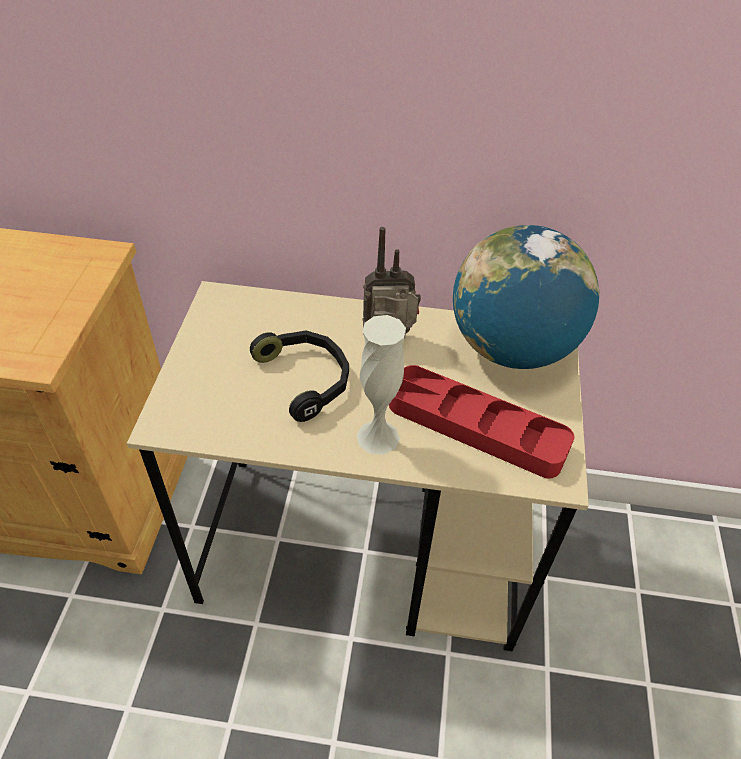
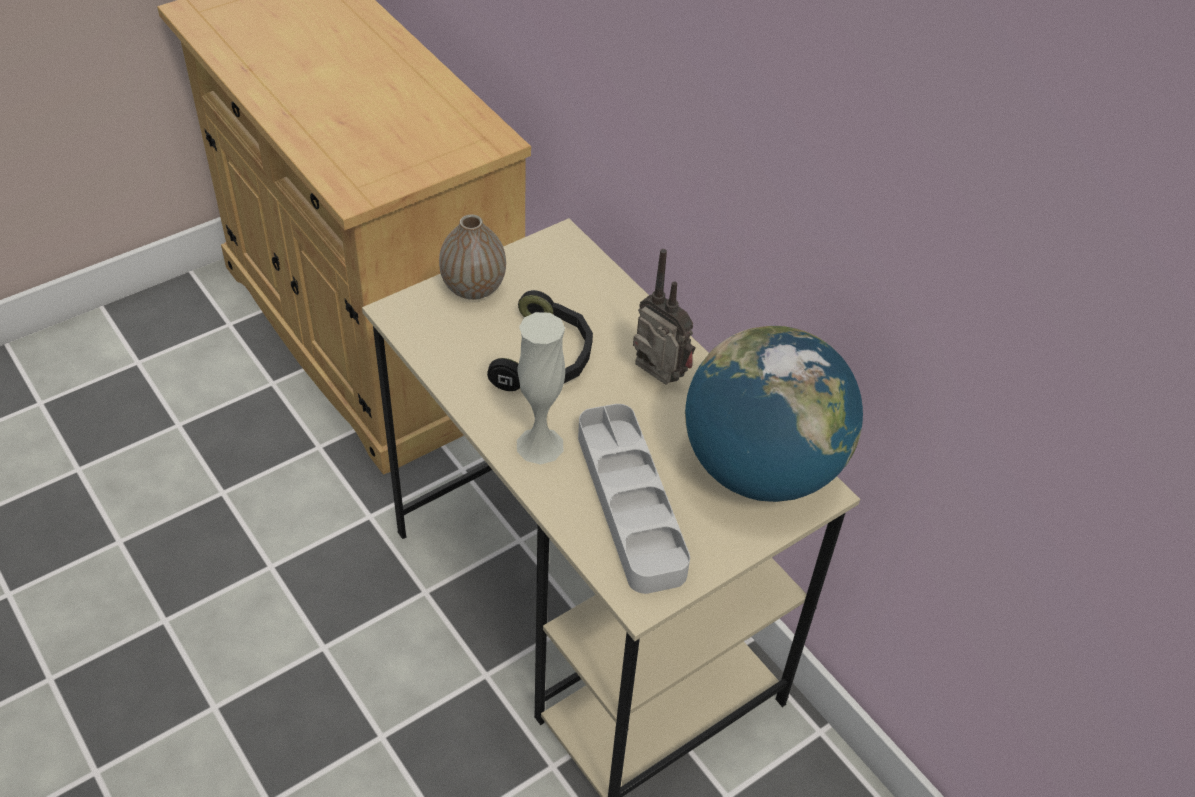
camera: 45 degrees right, 0 degrees up
red tray [389,365,575,479] -> grey tray [578,404,690,594]
none -> vase [439,214,506,300]

